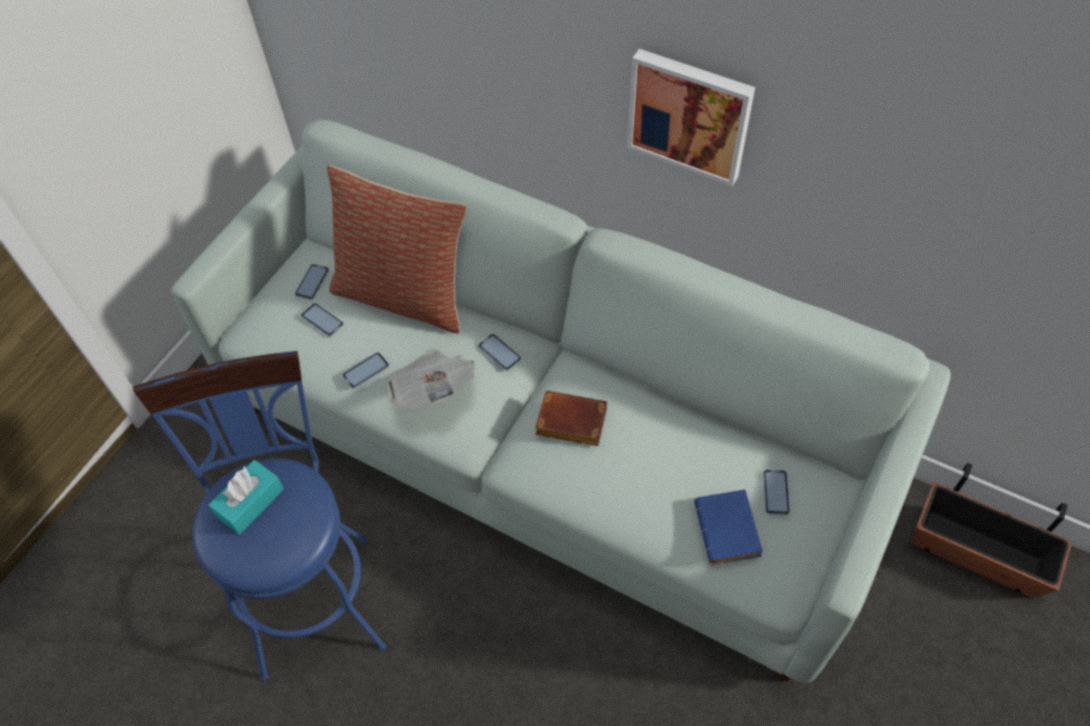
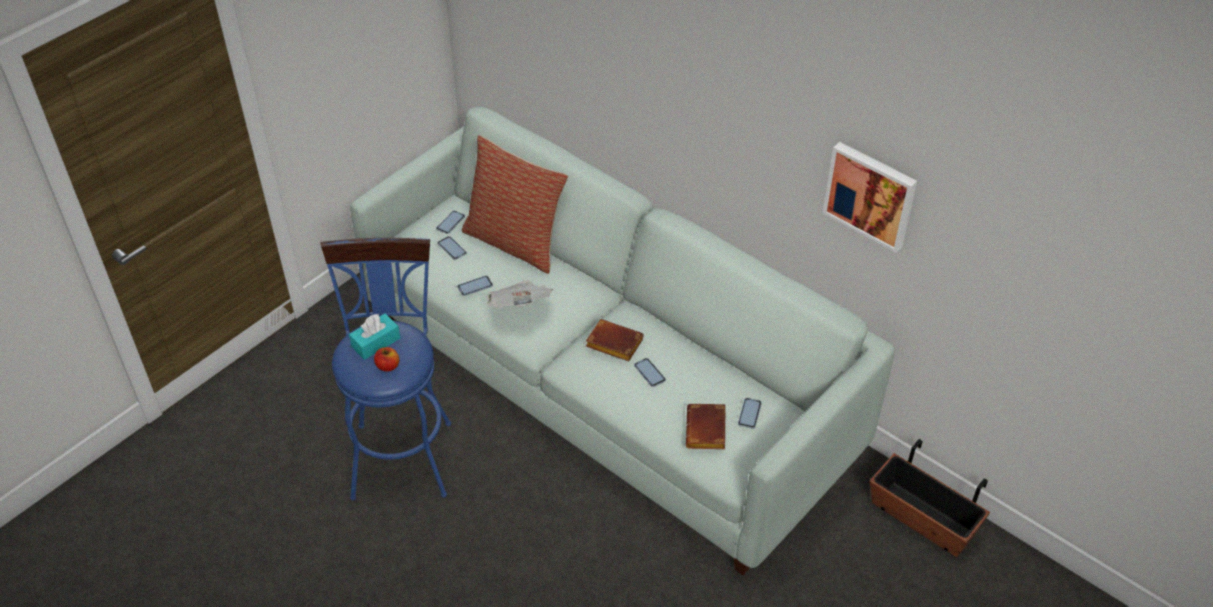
camera: 10 degrees right, 10 degrees down
phone [479,334,521,371] -> phone moved to [634,358,666,387]
picture [627,49,755,186] -> picture moved to [823,142,917,253]
blue book [694,490,763,565] -> brown book [686,404,726,449]
none -> apple [374,347,399,372]

